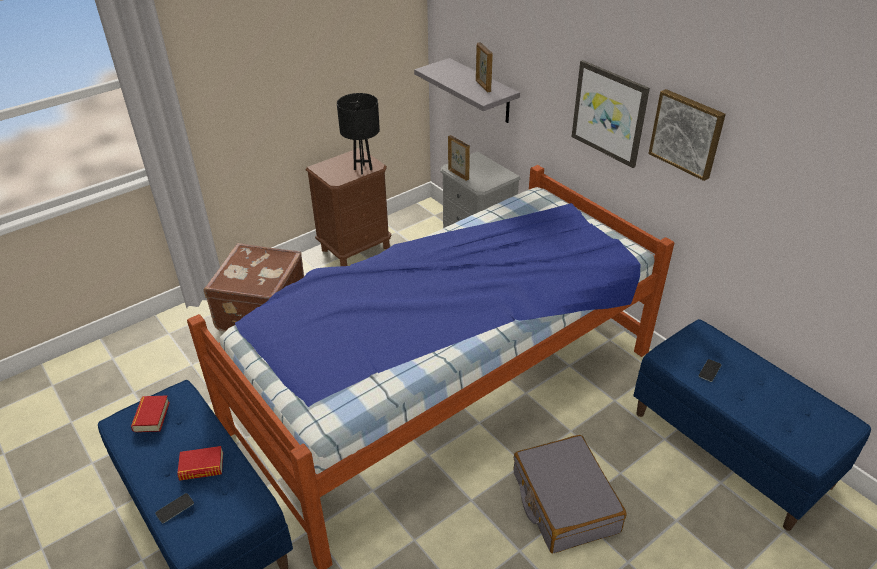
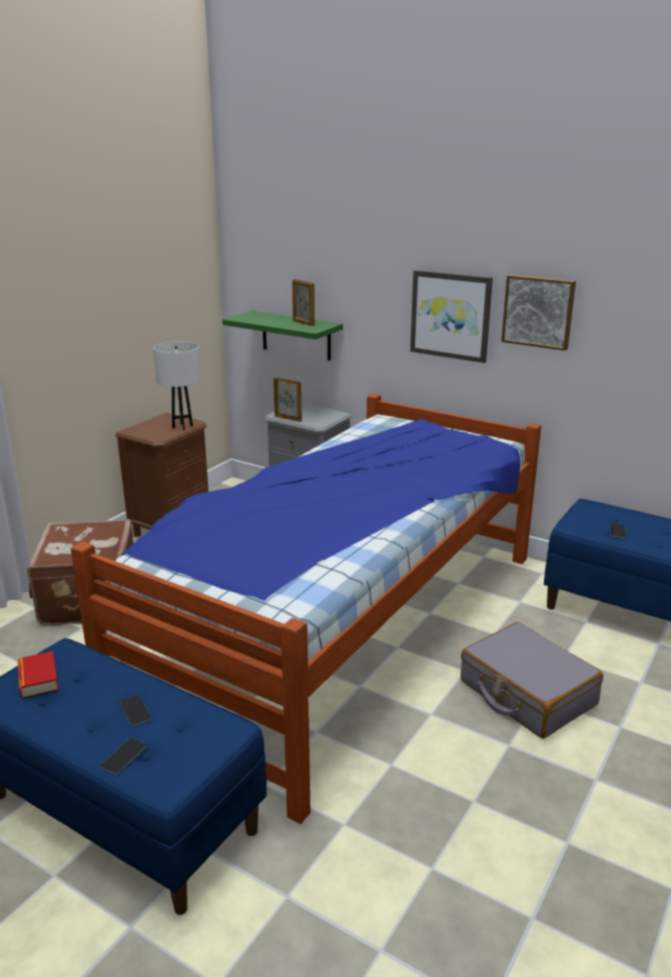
camera: 20 degrees left, 15 degrees down
book [177,446,223,481] -> phone [120,695,151,726]
black table lamp [337,93,380,175] -> white table lamp [153,342,201,431]
grey shelf [414,58,520,123] -> green shelf [222,311,343,361]

